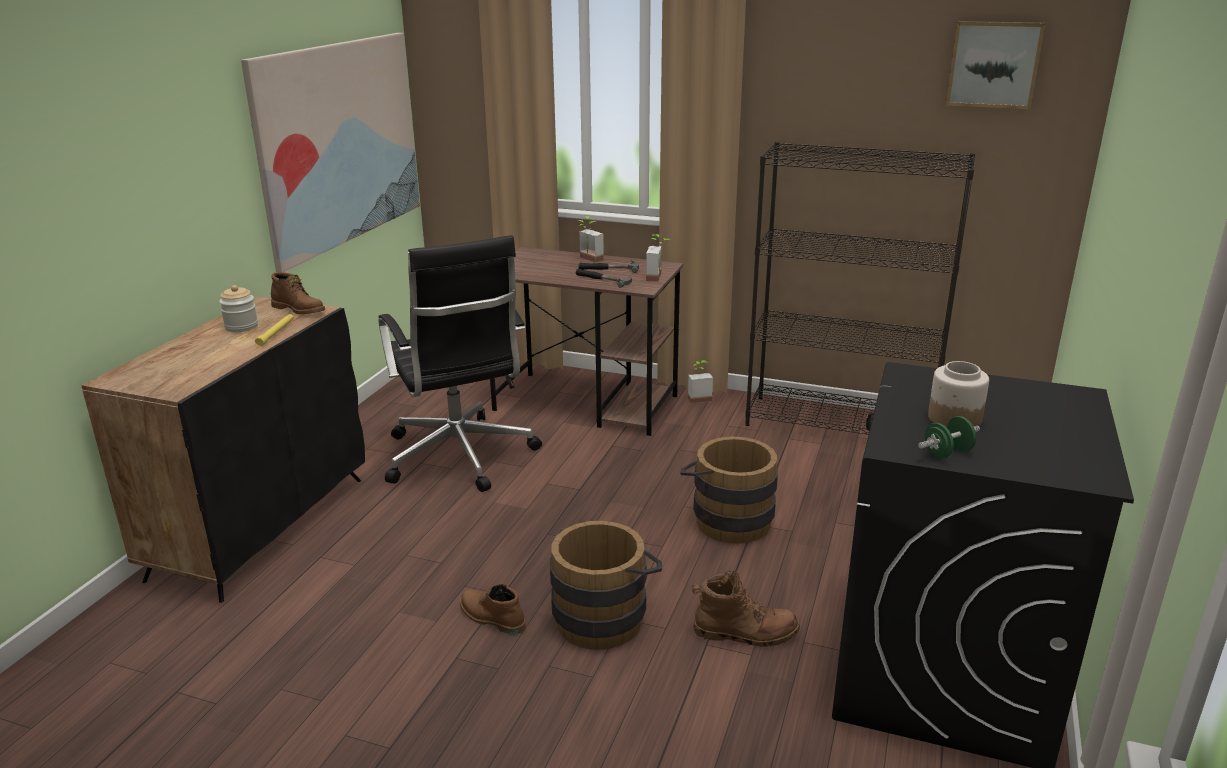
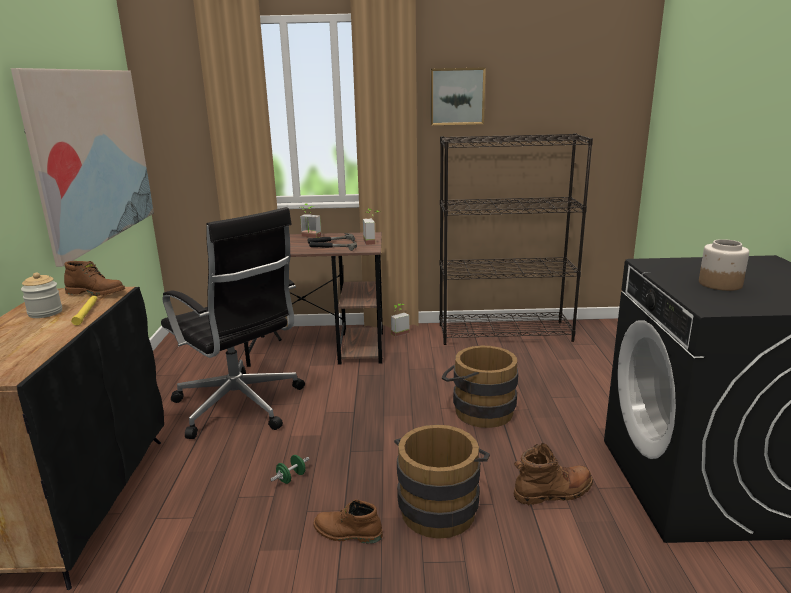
camera: 20 degrees left, 5 degrees down
green dumbbell [918,416,980,458] -> green dumbbell moved to [271,455,309,484]
picture [946,21,1045,109] -> picture moved to [430,67,486,125]

